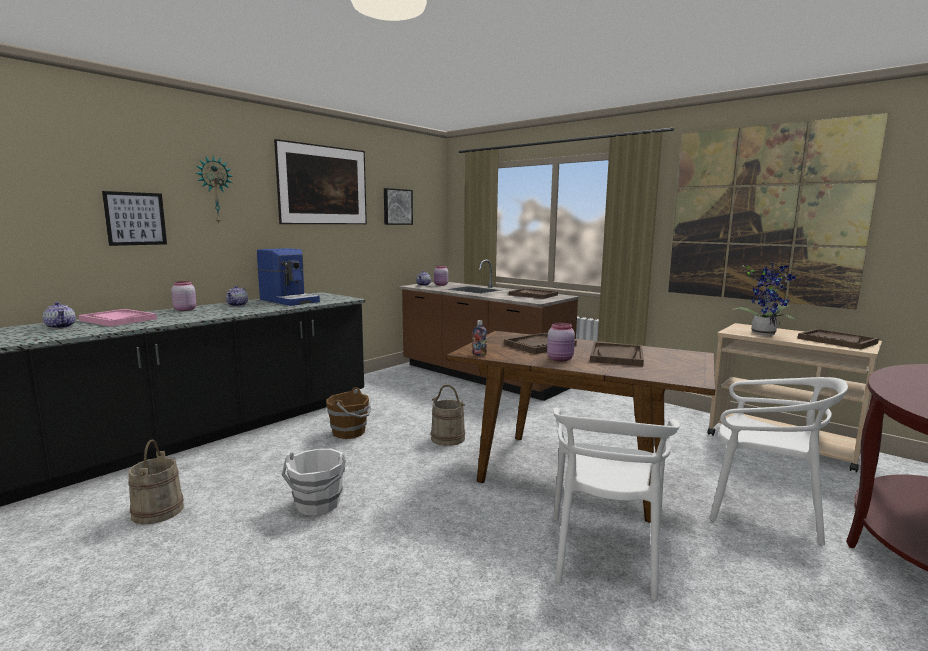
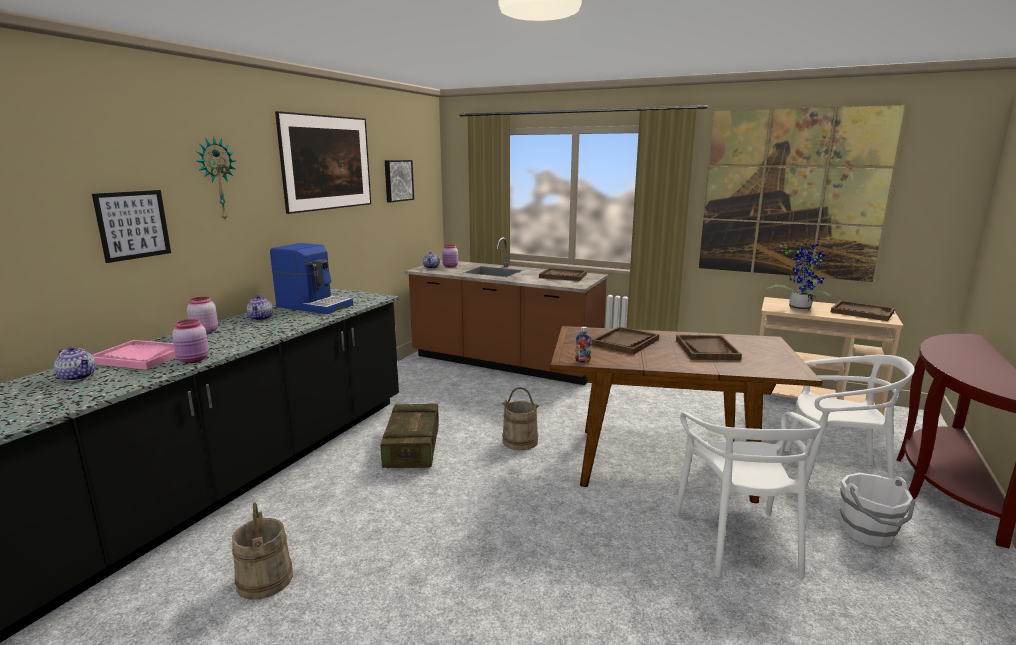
camera: 15 degrees left, 5 degrees up
white bucket [282,449,346,515] -> white bucket moved to [840,473,915,547]
brown bucket [326,387,371,439] -> crate [380,404,439,468]
pink jar [547,323,575,362] -> pink jar moved to [172,319,209,363]

